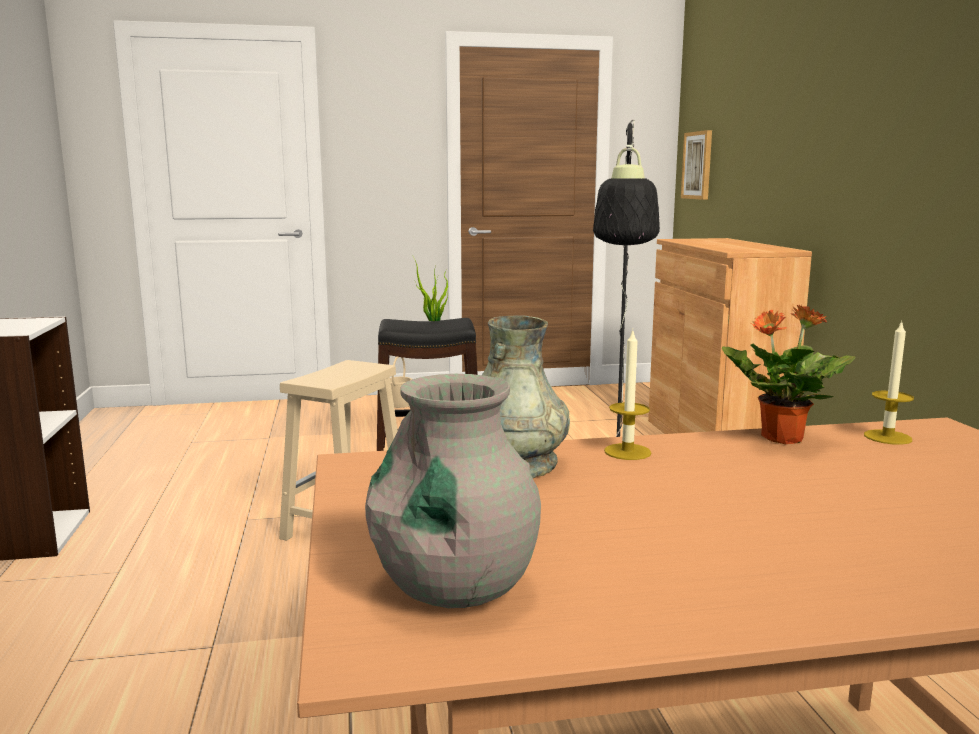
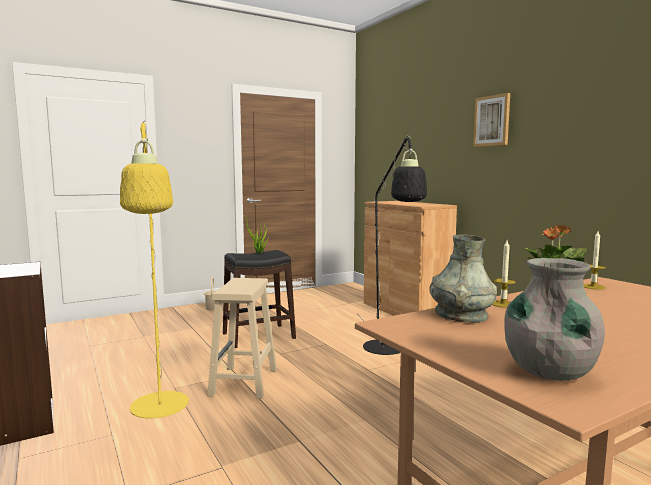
camera: 20 degrees left, 5 degrees down
picture [681,130,712,200] -> picture moved to [473,93,510,147]
none -> yellow floor lamp [120,120,189,419]

